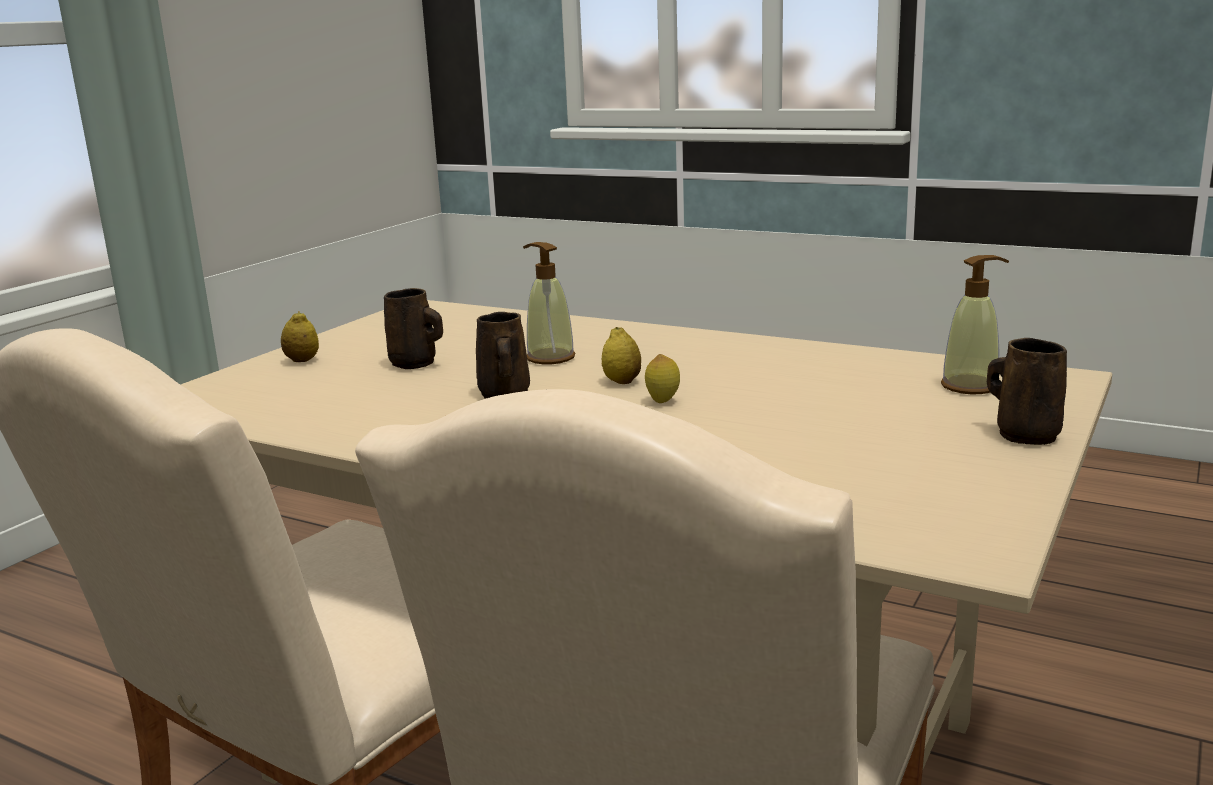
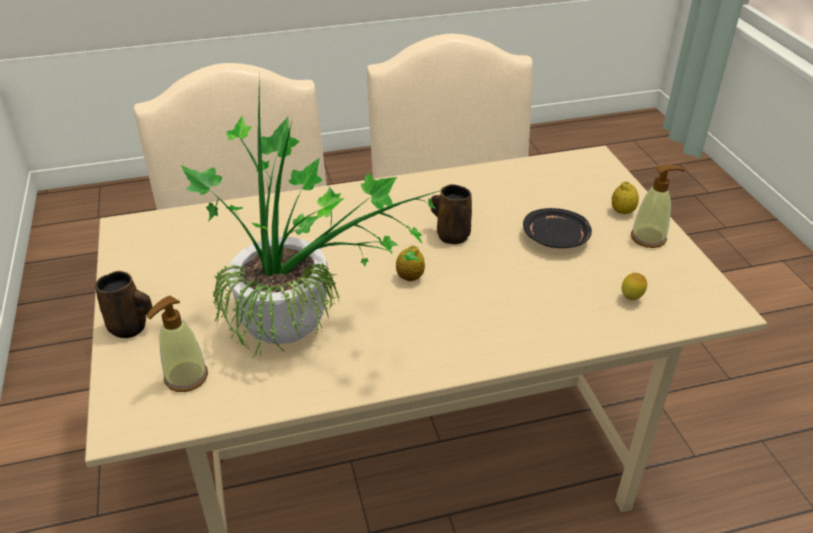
camera: 135 degrees right, 20 degrees up
brown mug [384,288,443,369] -> black plate [523,208,592,248]
soap dispenser [523,242,575,364] -> soap dispenser moved to [631,165,685,248]
lemon [645,354,680,403] -> lemon moved to [621,273,647,300]
none -> potted plant [181,79,445,360]

